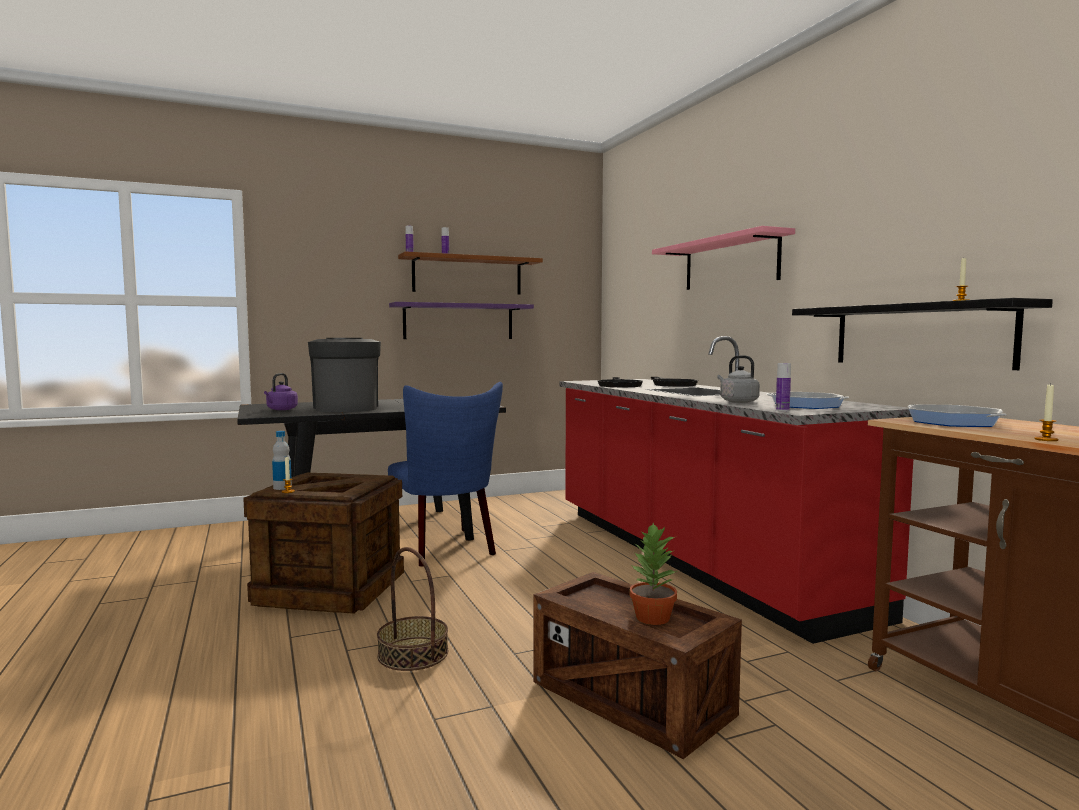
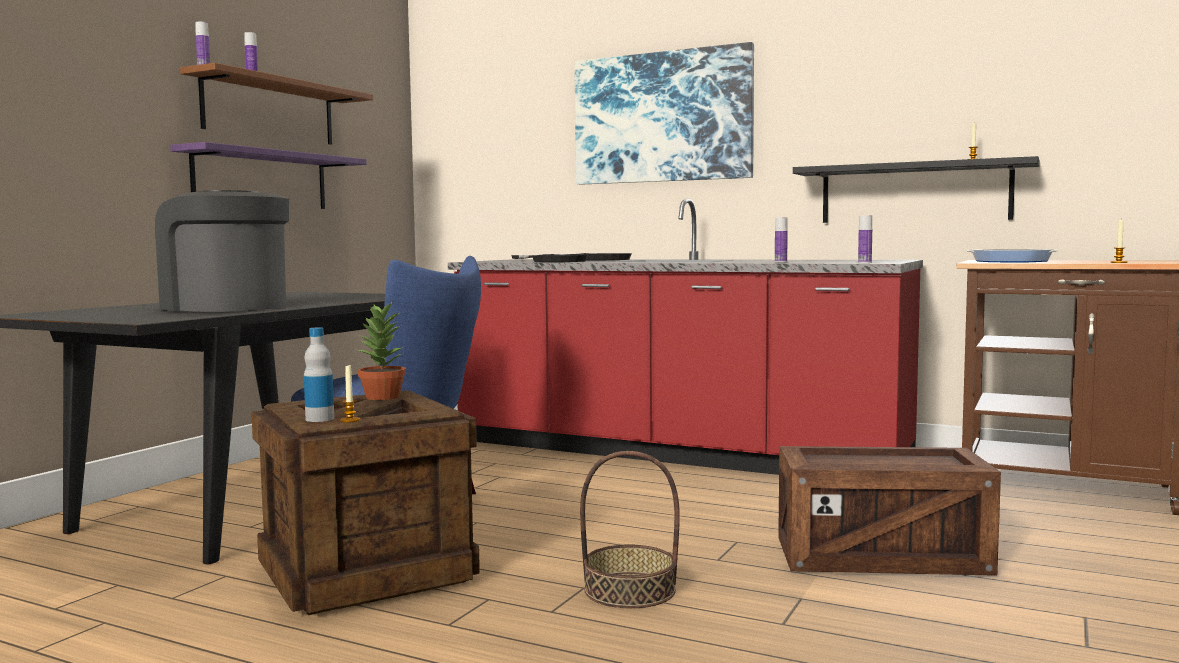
camera: 40 degrees left, 0 degrees up
purple kettle [264,373,298,410] -> none
potted plant [629,523,678,625] -> potted plant moved to [356,303,406,400]
pink shelf [652,226,795,290] -> picture [575,42,754,184]
grey kettle [717,355,760,403] -> bottle [775,217,788,262]
frying pan [766,392,849,409] -> none

